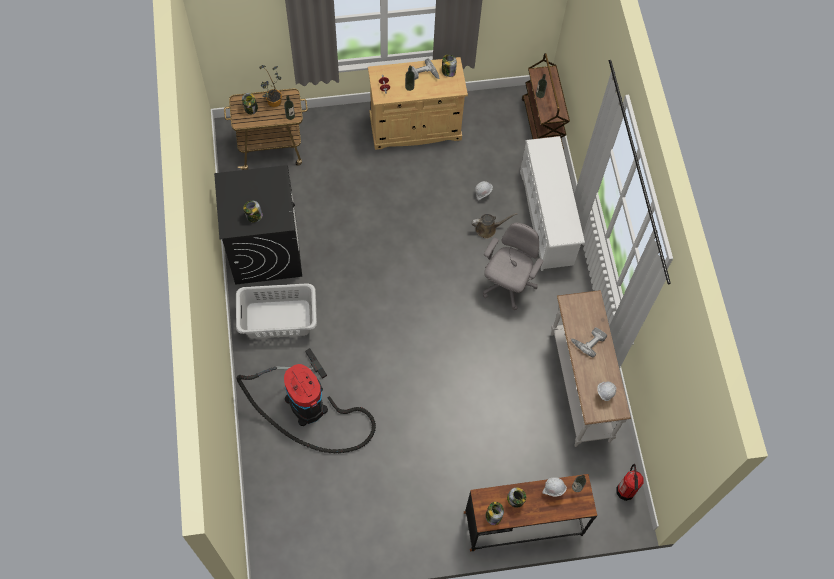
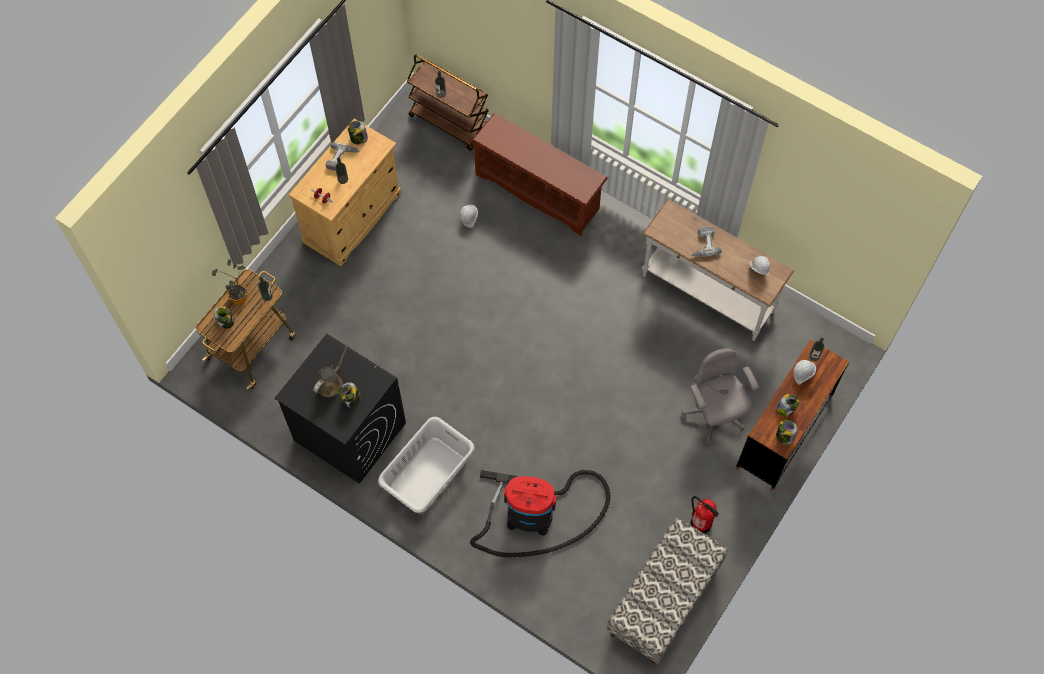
camera: 45 degrees left, 0 degrees up
brown watering can [472,213,517,238] -> brown watering can moved to [313,343,350,397]
grey office chair [483,222,544,310] -> grey office chair moved to [681,348,759,445]
white shoe rack [520,136,585,271] -> brown shoe rack [472,113,608,236]
fire extinguisher [616,464,643,501] -> fire extinguisher moved to [690,496,719,533]
none -> bench [606,518,728,664]

